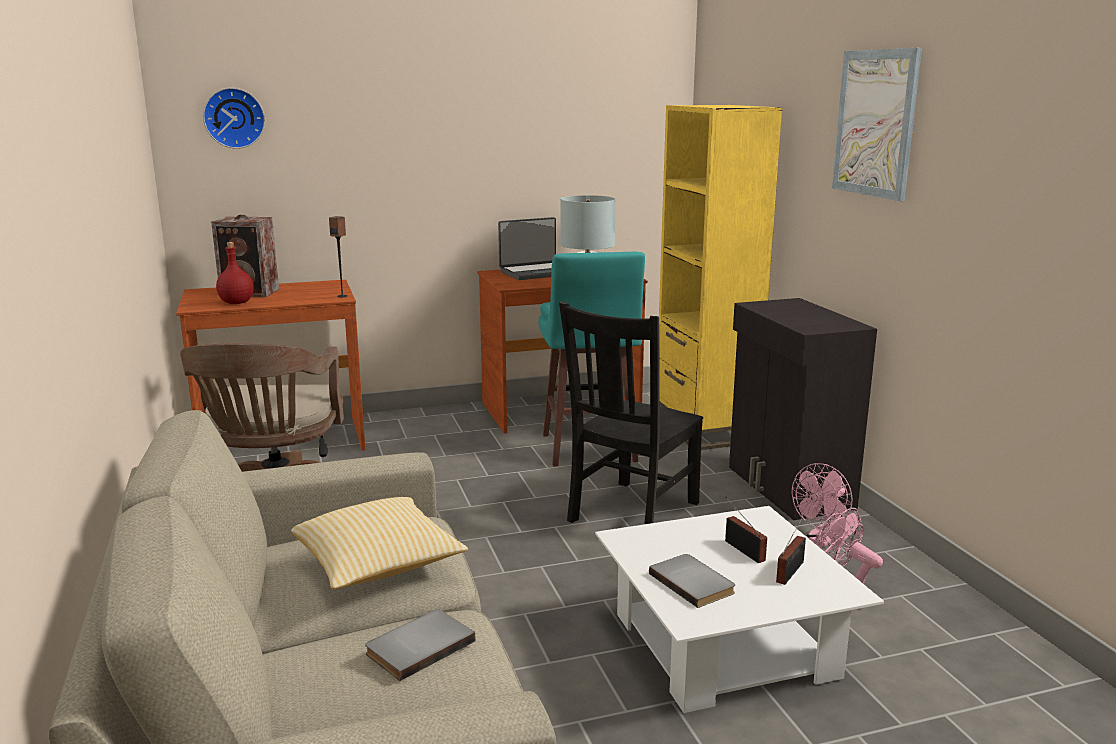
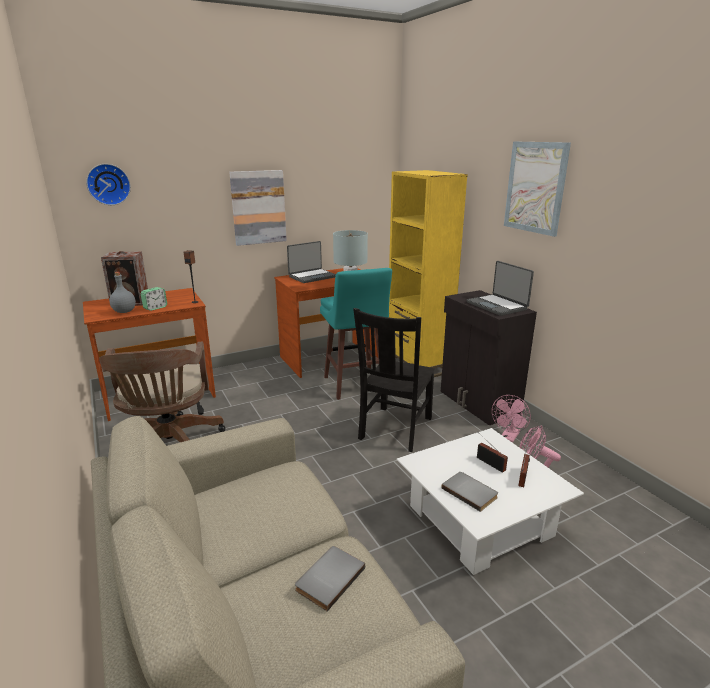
camera: 10 degrees left, 5 degrees up
red bottle [216,242,254,304] -> grey bottle [109,272,136,313]
pillow [291,497,468,590] -> none
none -> alarm clock [141,287,167,311]
none -> picture [229,170,287,246]
none -> laptop [467,261,534,316]

